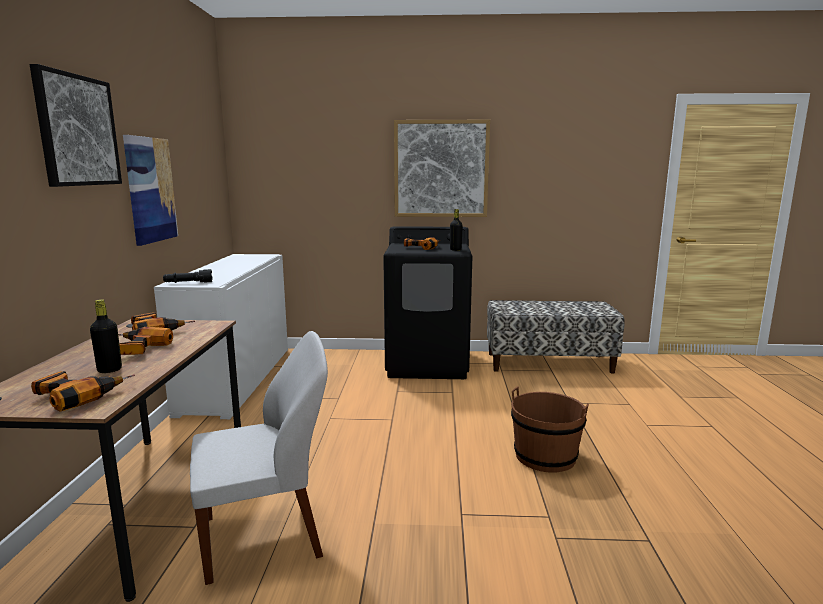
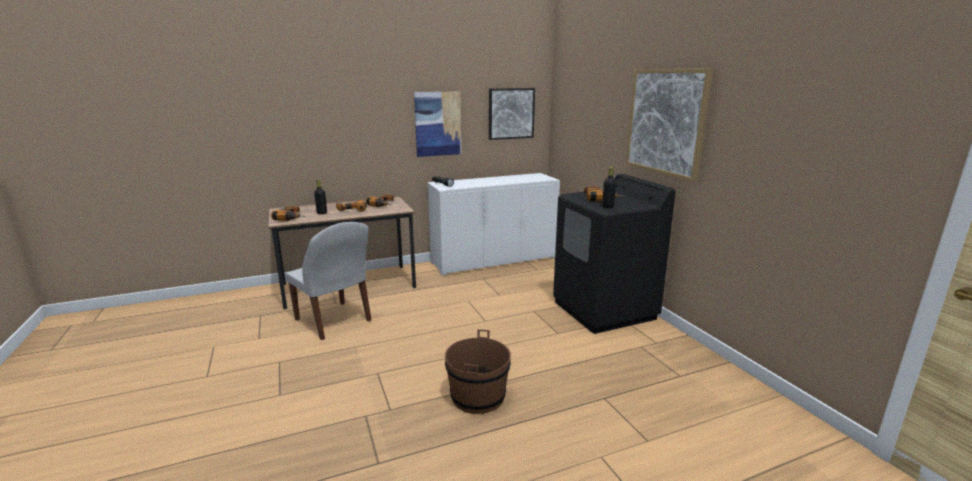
camera: 65 degrees right, 5 degrees up
picture [29,64,122,187] -> picture moved to [489,88,535,140]
bench [487,300,625,373] -> none

